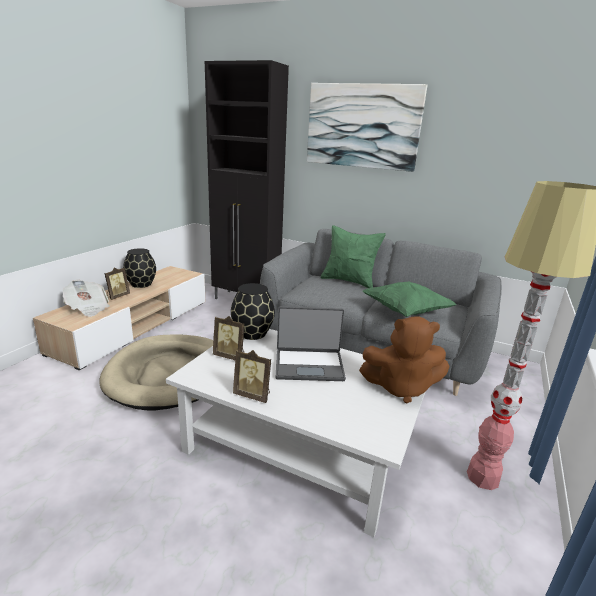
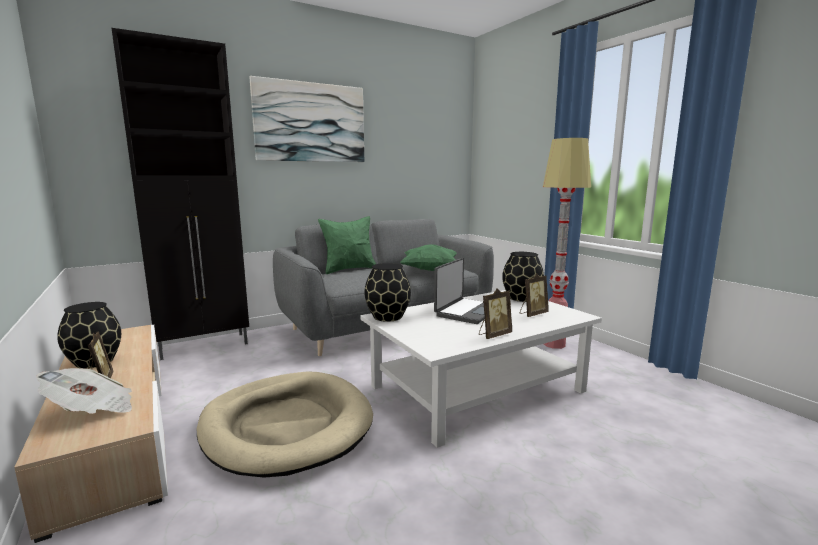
camera: 55 degrees left, 10 degrees down
picture frame [213,316,245,360] -> picture frame moved to [520,273,549,317]
brown plush toy [359,316,450,404] -> black vase [502,252,544,302]

